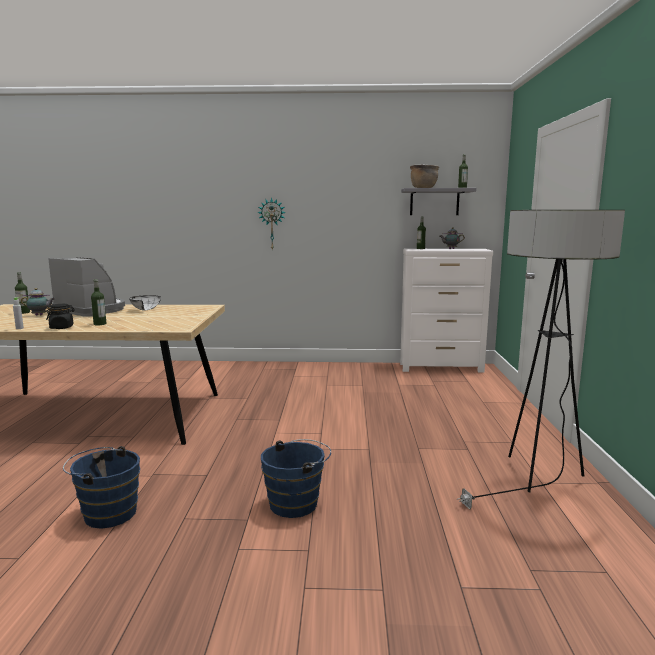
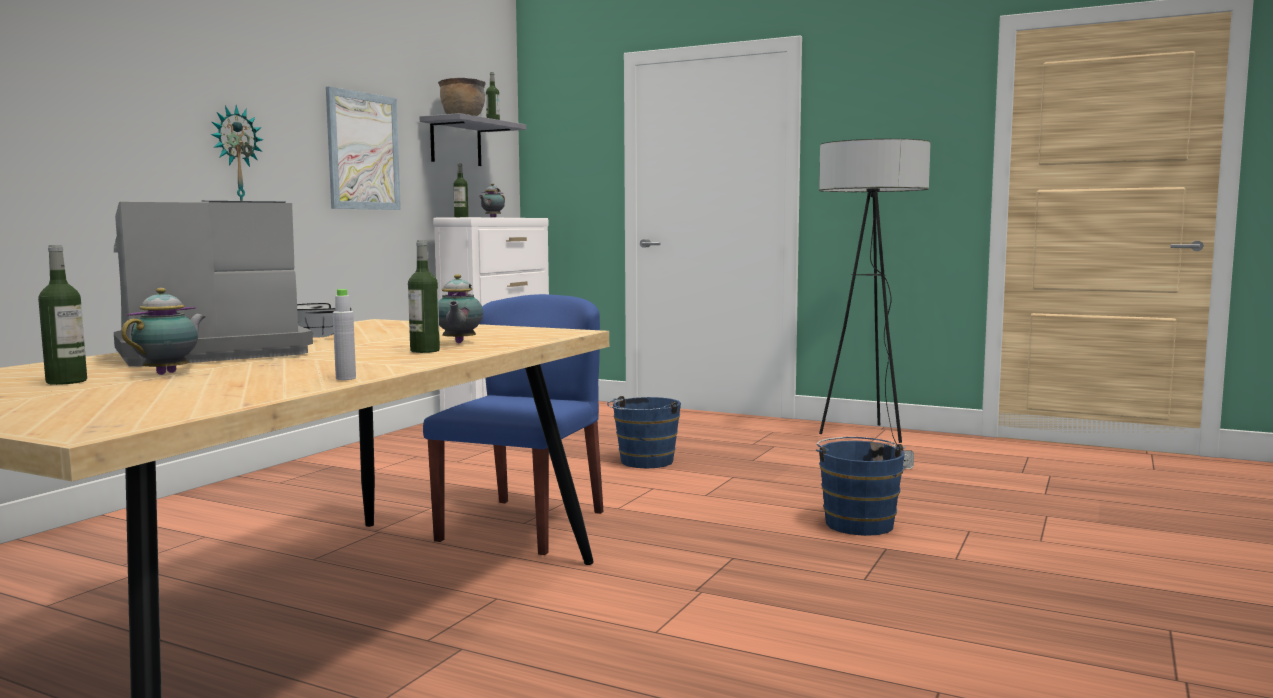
camera: 65 degrees left, 5 degrees down
black jar [46,304,75,329] -> none
blue bucket [63,446,140,529] -> blue bucket moved to [607,396,681,468]
none -> picture [326,87,401,210]
none -> blue chair [423,294,603,555]
none -> teapot [438,274,483,343]

